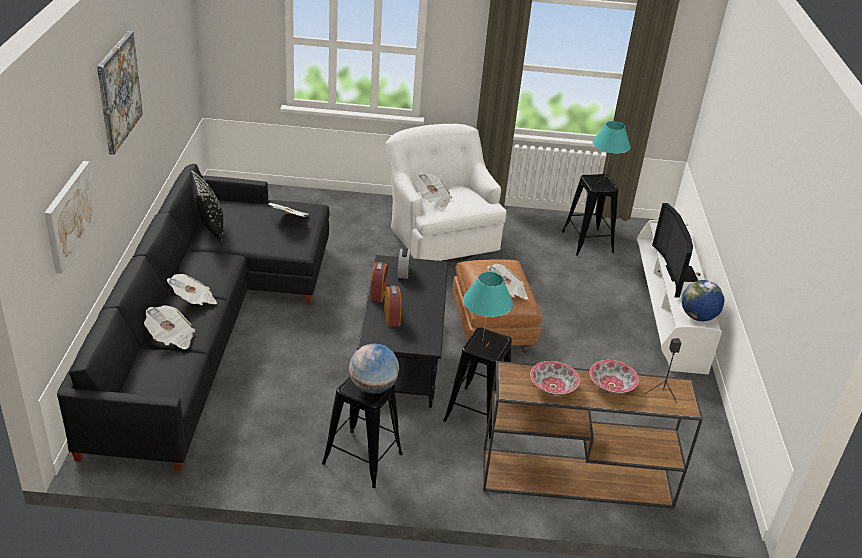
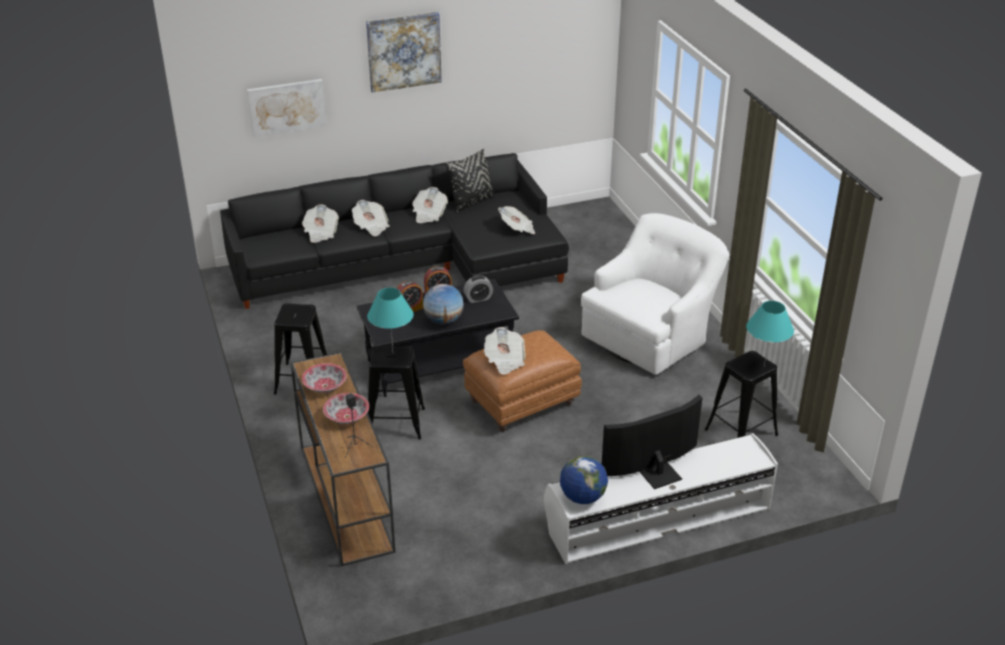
camera: 70 degrees right, 0 degrees up
globe [349,344,399,394] -> globe moved to [423,284,464,325]
newspaper [416,173,452,209] -> newspaper moved to [412,187,448,223]

